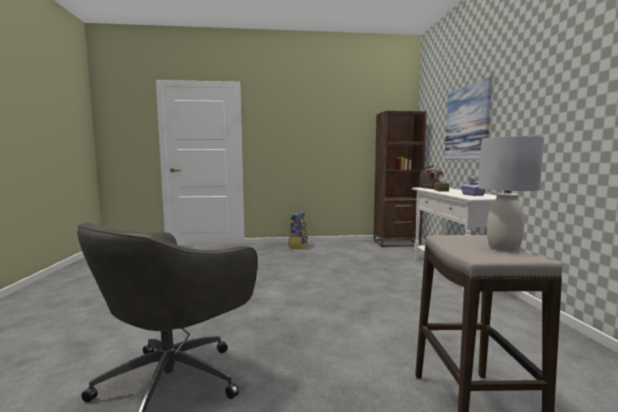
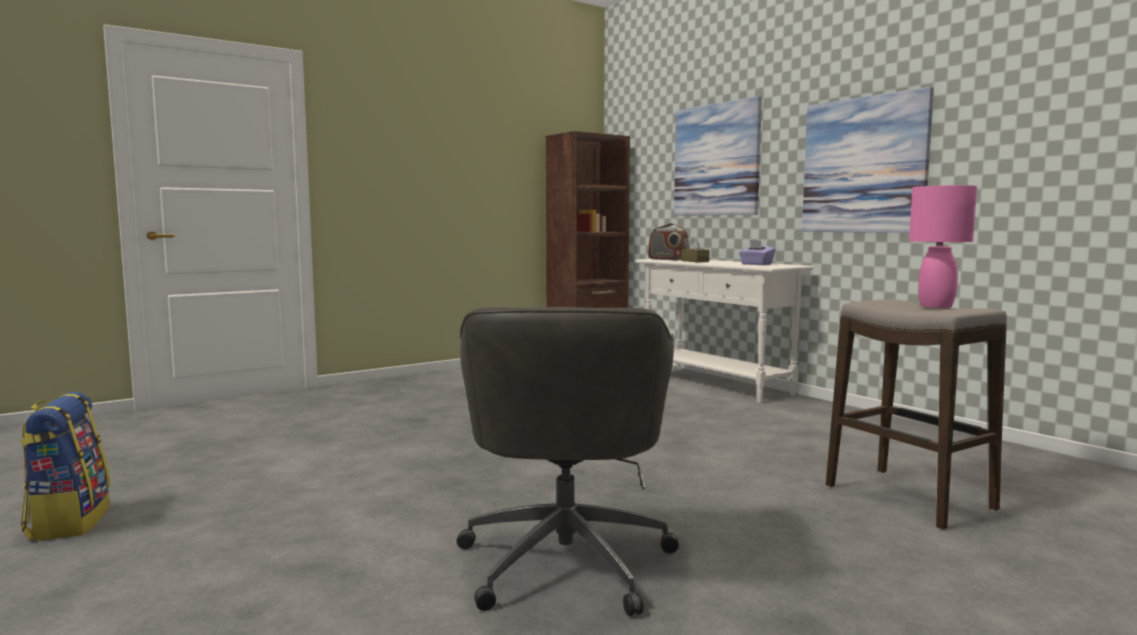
camera: 30 degrees left, 0 degrees up
backpack [288,211,308,249] -> backpack moved to [20,392,110,541]
grey table lamp [479,136,544,251] -> pink table lamp [909,185,977,308]
none -> picture [802,87,934,233]

